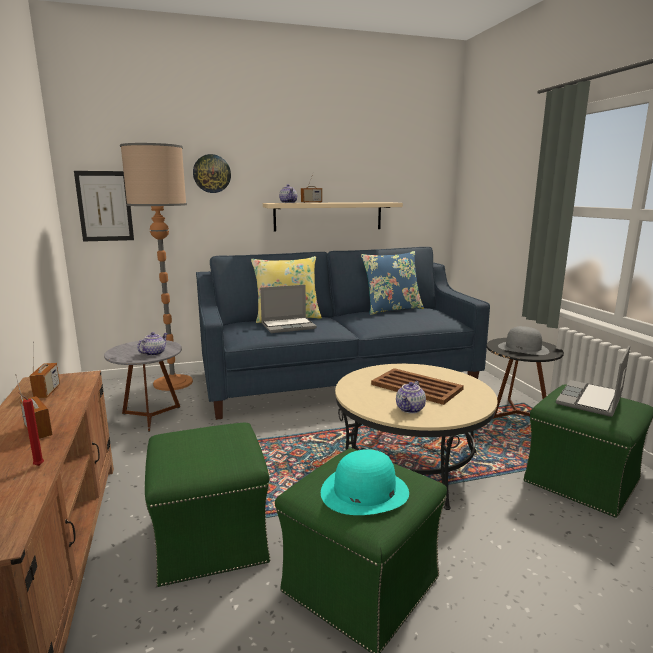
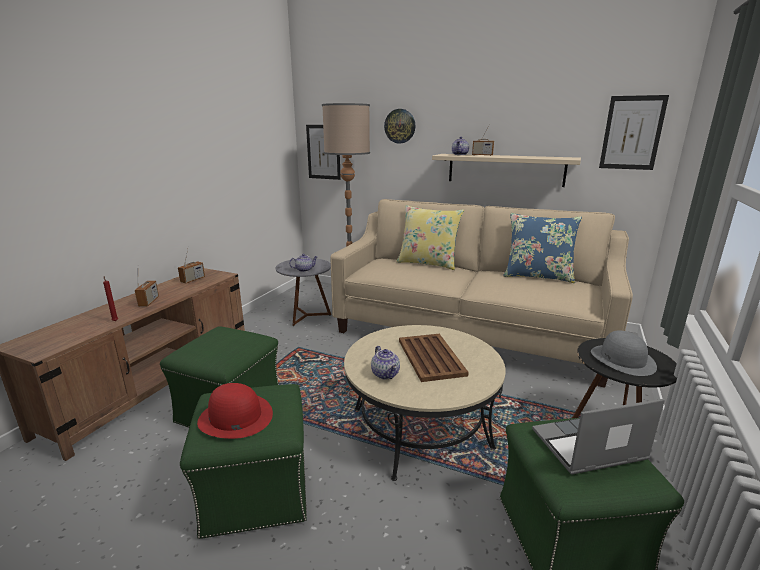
camera: 40 degrees right, 5 degrees up
blue sofa [196,247,490,420] -> beige sofa [331,199,633,388]
laptop [260,285,317,333] -> none
turquoise hat [321,449,409,515] -> red hat [197,383,273,439]
teapot [396,381,426,414] -> teapot turned 90 degrees counterclockwise [371,346,400,380]
none -> picture [599,95,669,170]

